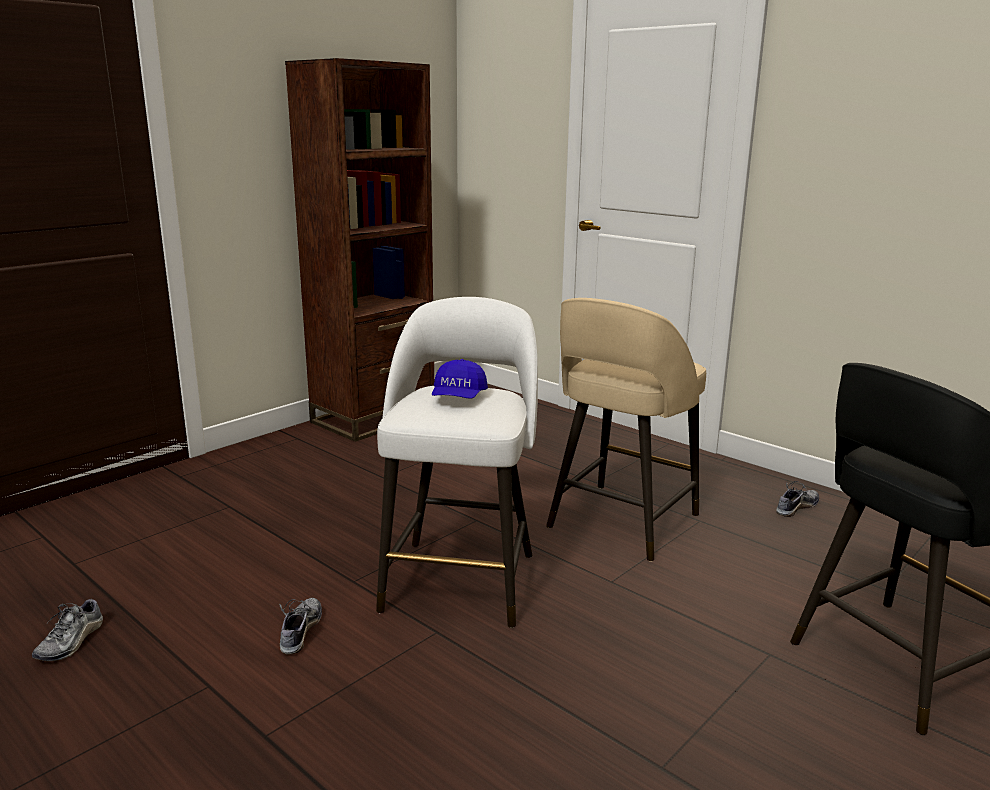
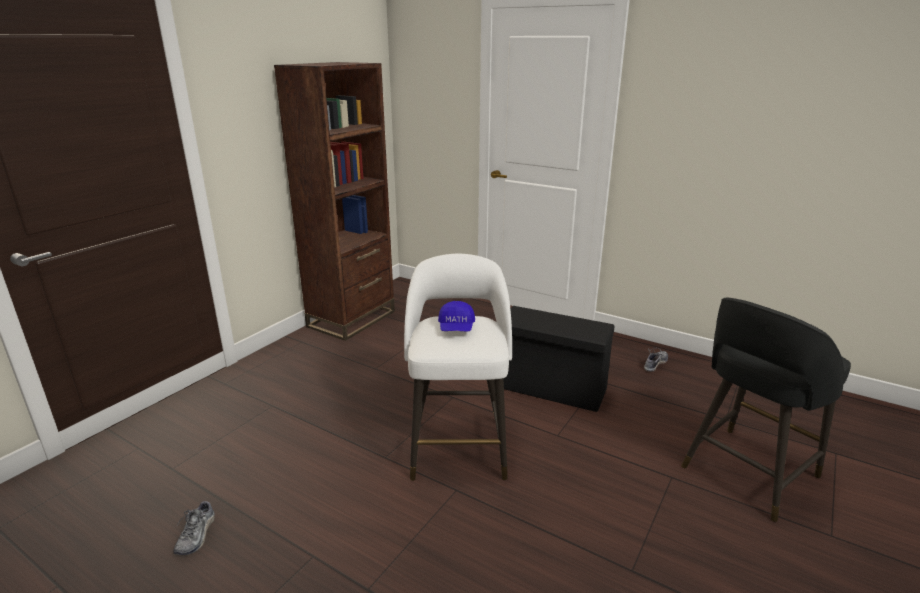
camera: 10 degrees left, 5 degrees up
shoe [279,598,322,655] -> none
beige stool [546,298,706,562] -> black storage box [503,306,615,412]

